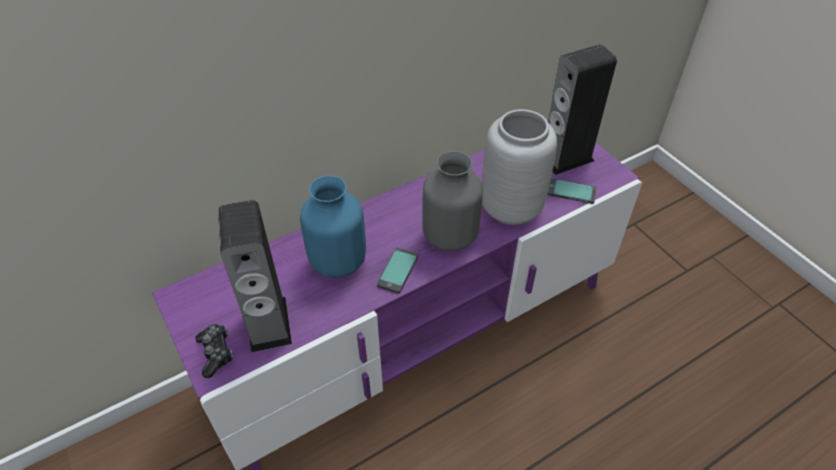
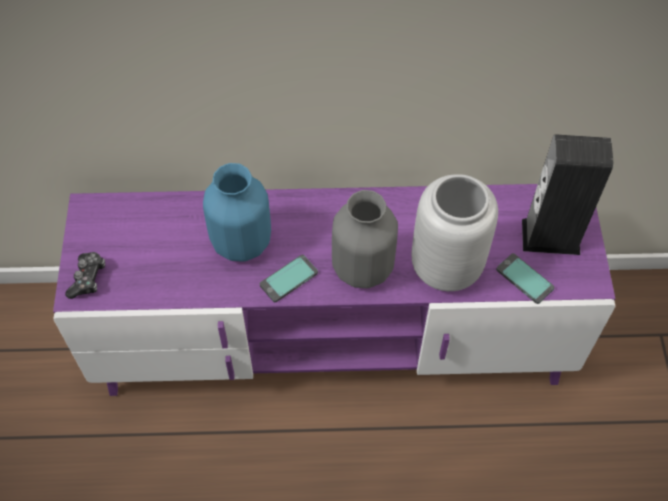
camera: 30 degrees right, 10 degrees up
speaker [218,200,292,352] -> none

